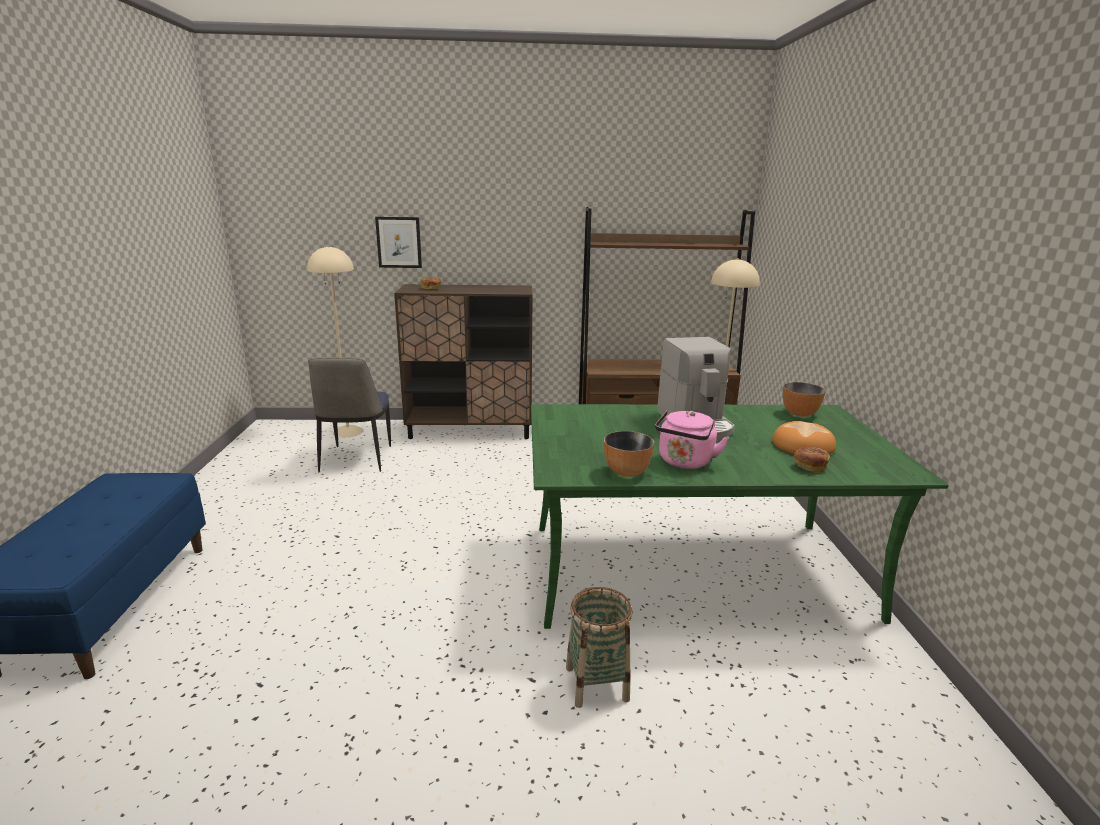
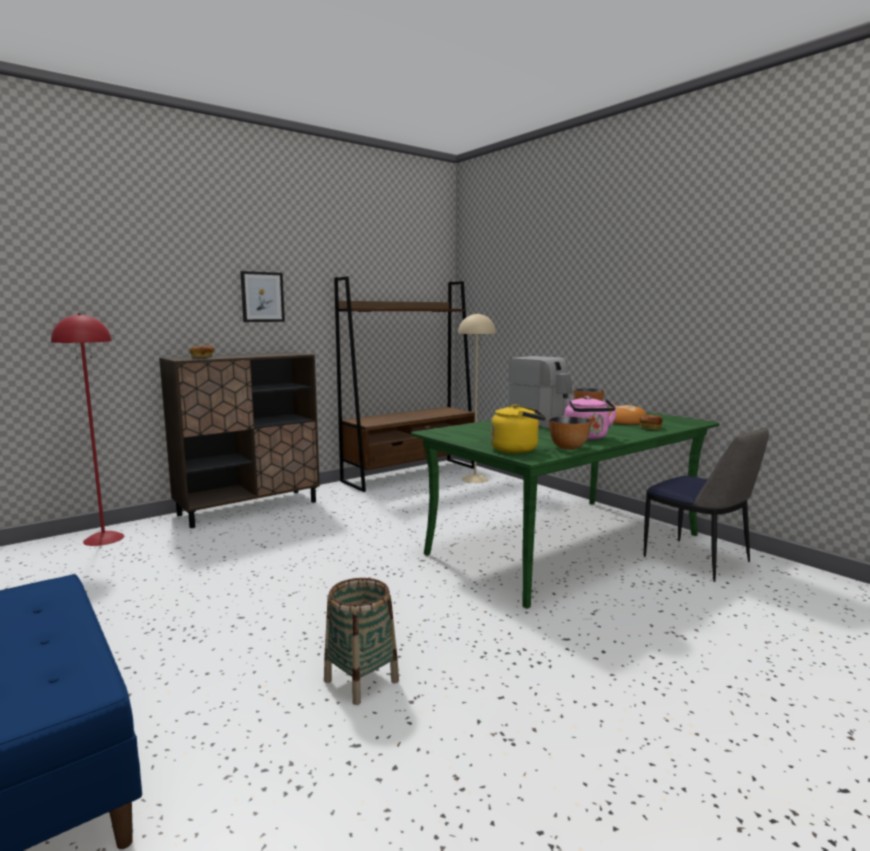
camera: 35 degrees left, 10 degrees down
beige floor lamp [307,246,364,437] -> red floor lamp [51,313,124,546]
chair [308,358,391,472] -> chair moved to [644,427,769,582]
picture [375,217,422,268] -> picture moved to [240,271,285,322]
basket [566,587,633,708] -> basket moved to [324,578,399,705]
none -> yellow kettle [491,404,546,453]

